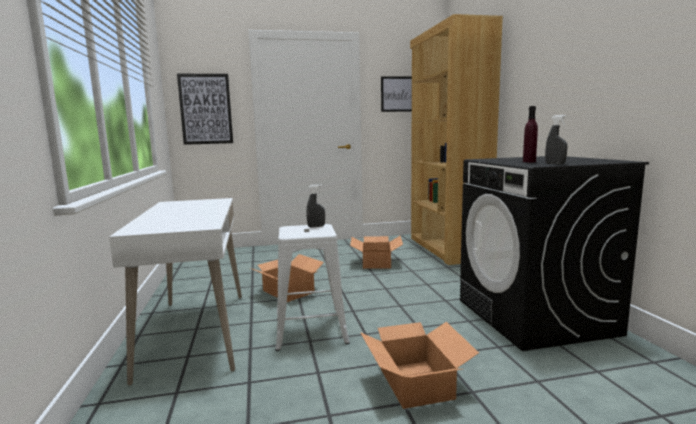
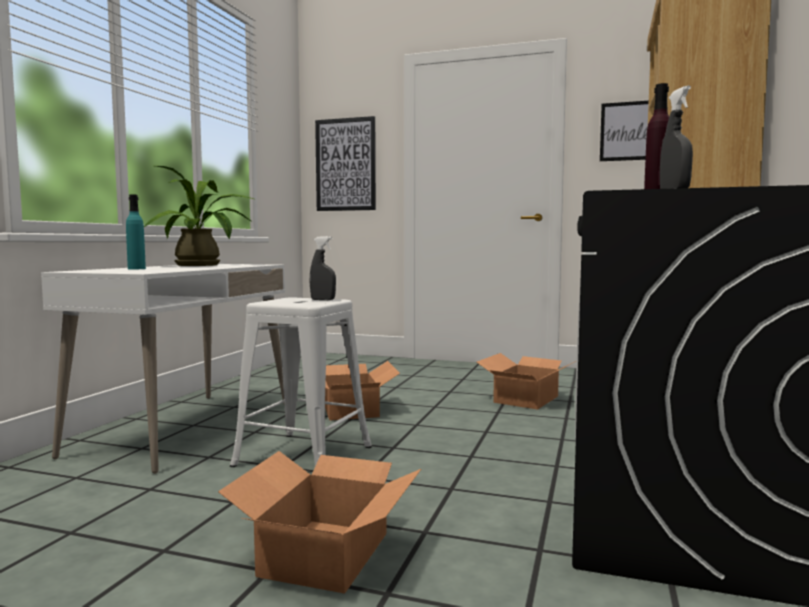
camera: 30 degrees right, 5 degrees down
none -> turquoise bottle [126,194,146,269]
none -> potted plant [144,166,254,266]

